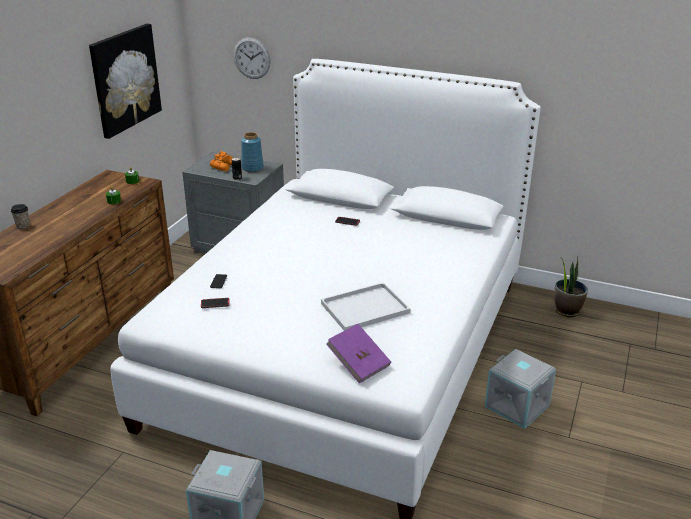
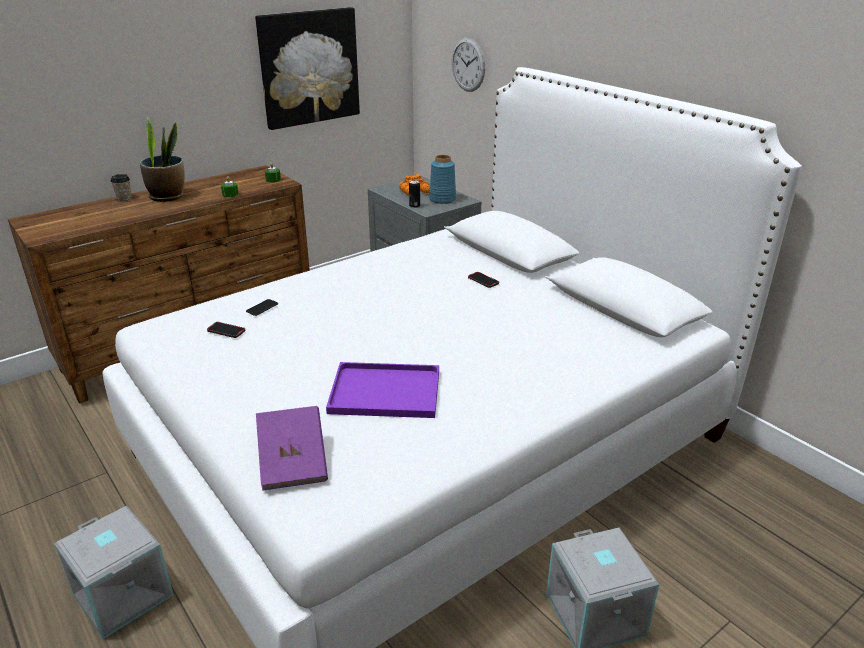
camera: 30 degrees right, 0 degrees up
white tray [321,282,411,331] -> purple tray [326,362,439,418]
potted plant [554,257,588,317] -> potted plant moved to [140,117,185,202]

